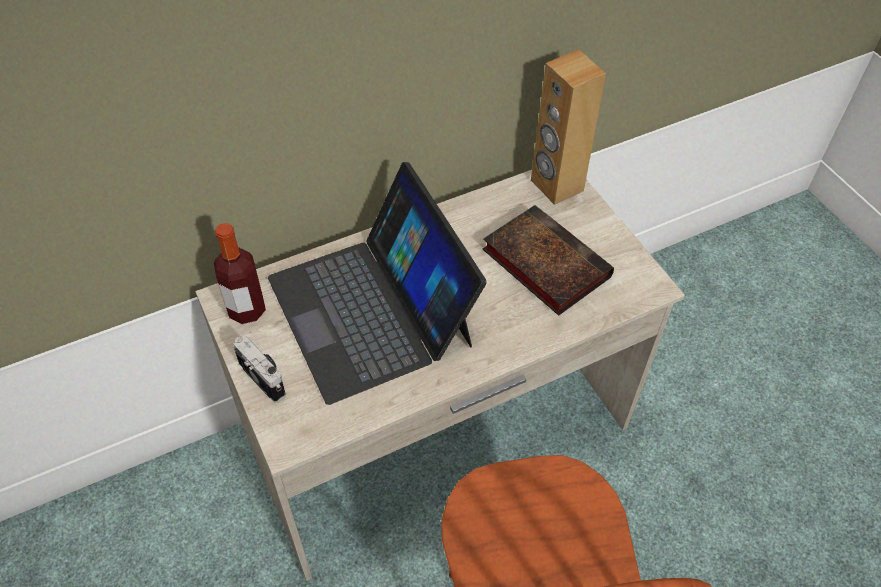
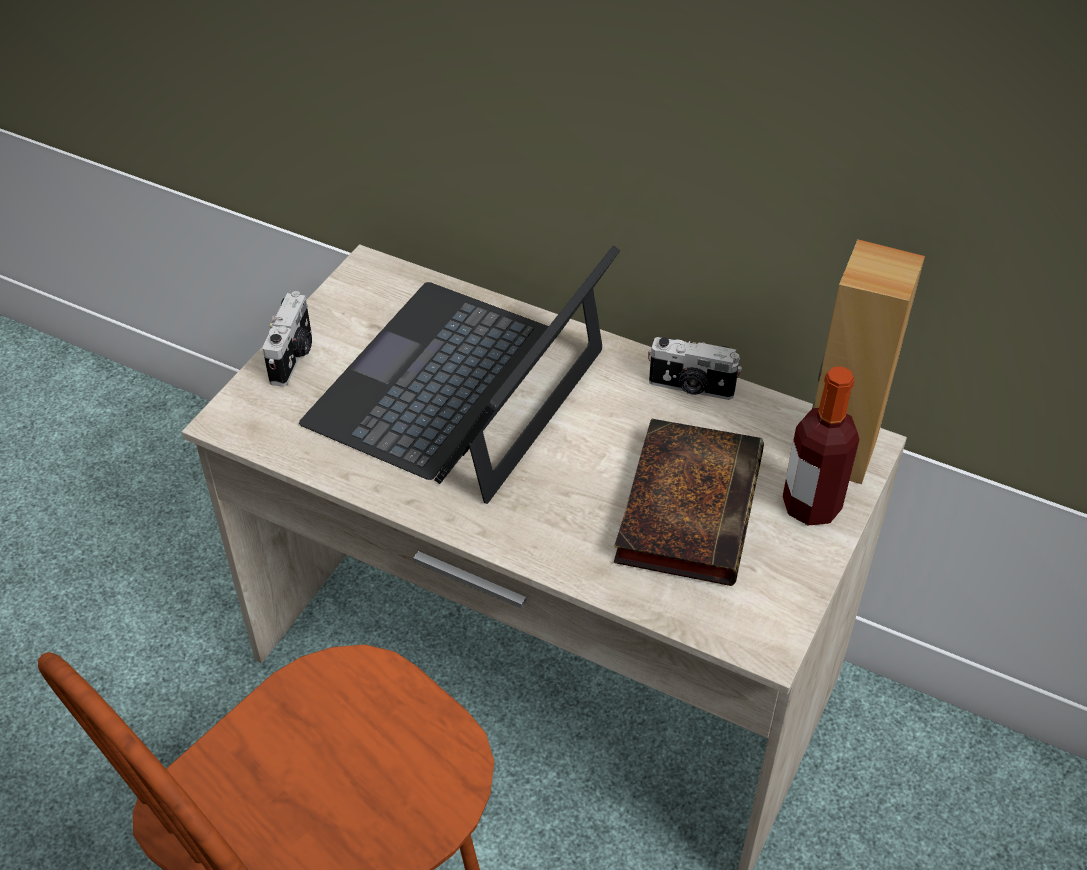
camera: 55 degrees right, 5 degrees down
bottle [214,223,266,324] -> bottle moved to [782,366,860,526]
none -> camera [648,337,742,400]

